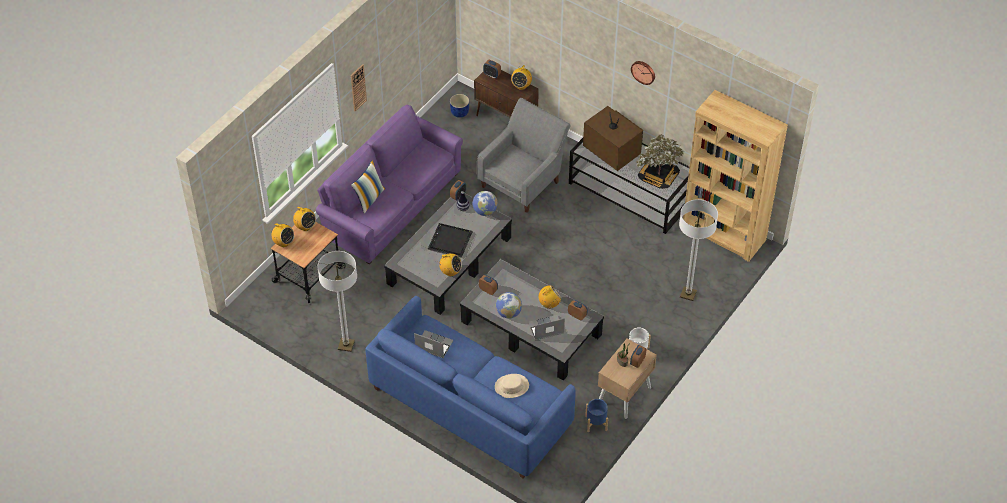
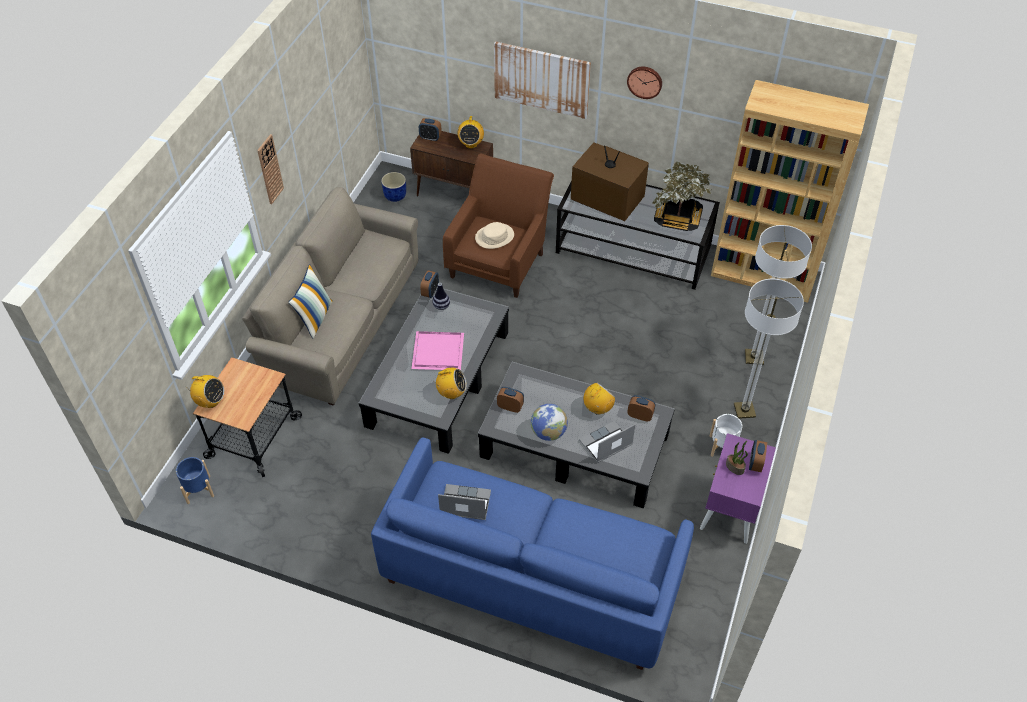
camera: 15 degrees left, 0 degrees up
radio [291,207,316,231] -> none
purple sofa [316,105,463,264] -> beige sofa [242,187,418,406]
floor lamp [318,251,357,352] -> floor lamp moved to [734,279,804,419]
black tray [428,223,473,258] -> pink tray [411,331,464,370]
globe [472,191,498,216] -> none
grey armchair [477,98,571,213] -> brown armchair [443,153,554,298]
beige hat [495,374,529,398] -> beige hat moved to [475,222,514,249]
blue planter [585,399,608,432] -> blue planter moved to [176,457,214,504]
beige nightstand [598,339,657,419] -> purple nightstand [700,433,776,544]
none -> picture [494,41,591,119]

